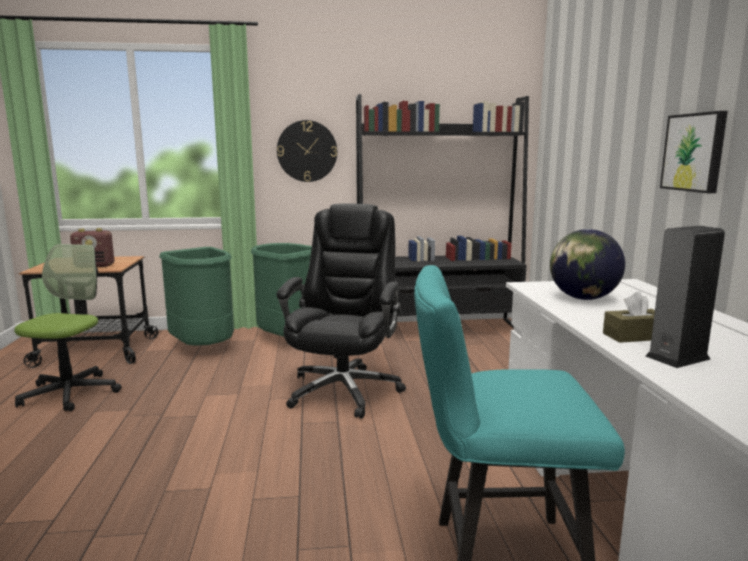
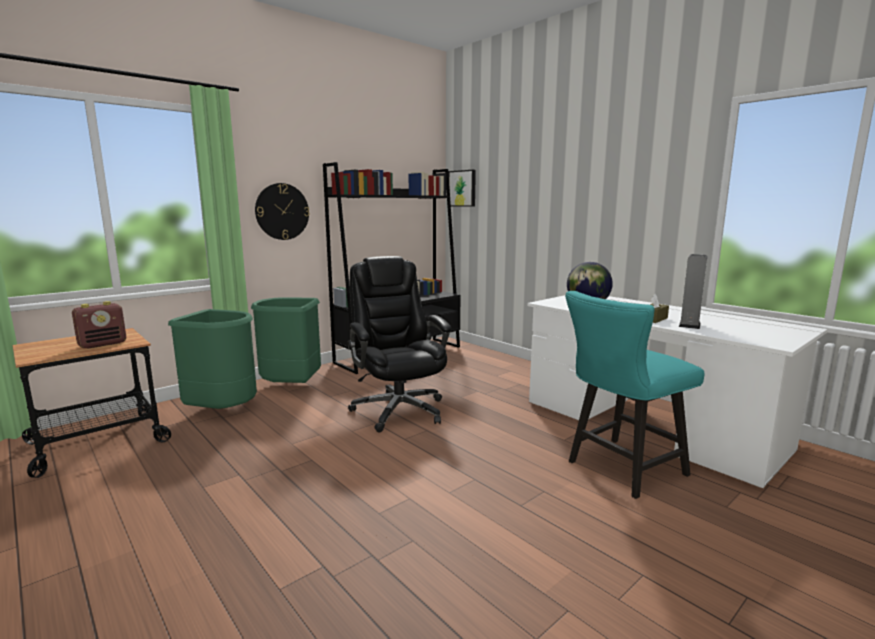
camera: 35 degrees left, 0 degrees up
office chair [14,244,122,411] -> none
picture [660,111,728,193] -> picture moved to [448,170,476,207]

